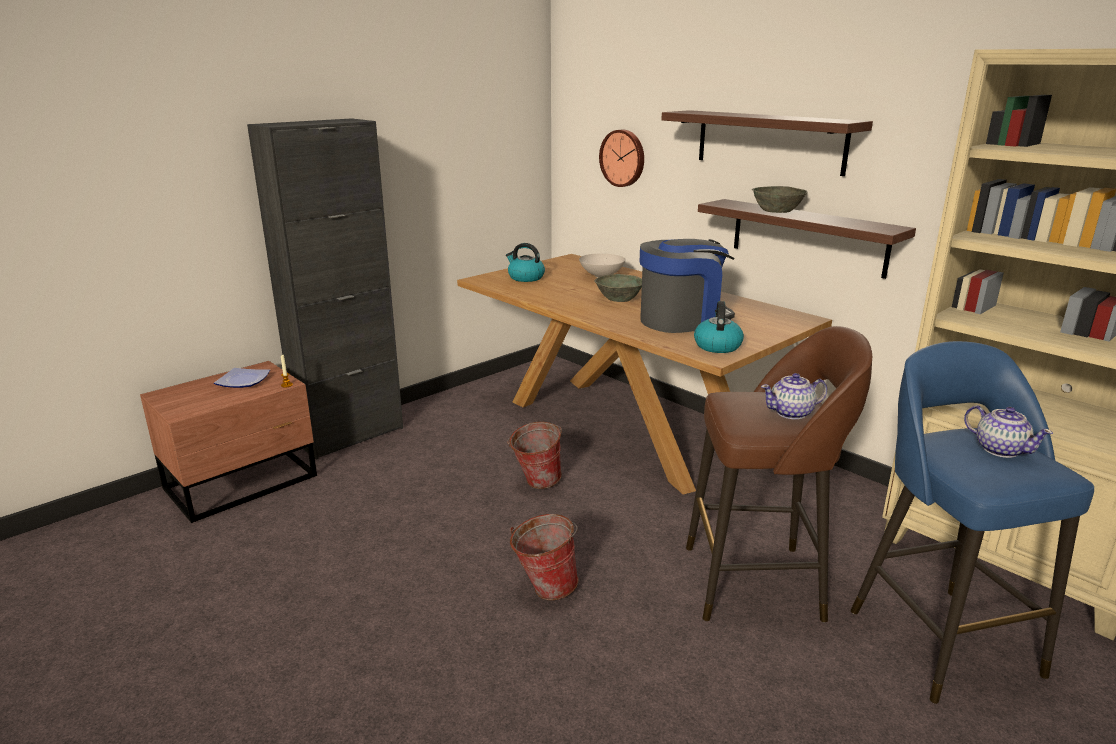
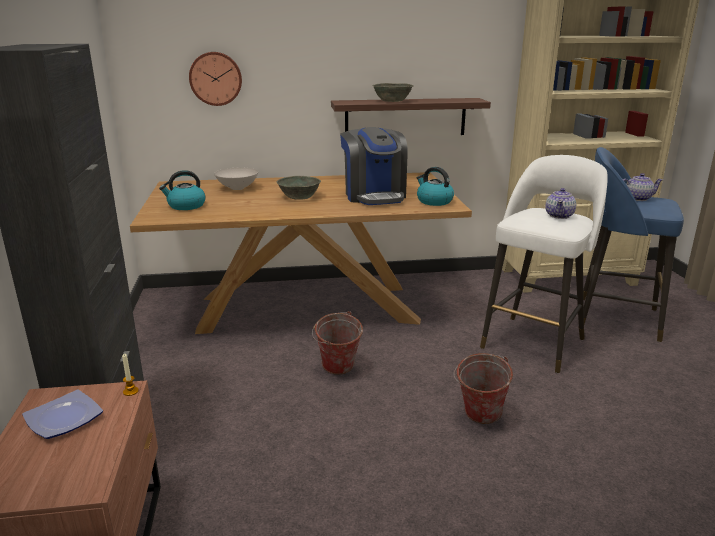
camera: 55 degrees left, 0 degrees up
coffee machine [640,239,735,333] -> coffee machine turned 150 degrees clockwise [340,127,408,205]
shelf [661,110,873,176] -> none
brown stool [686,326,872,623] -> white stool [480,155,607,373]

